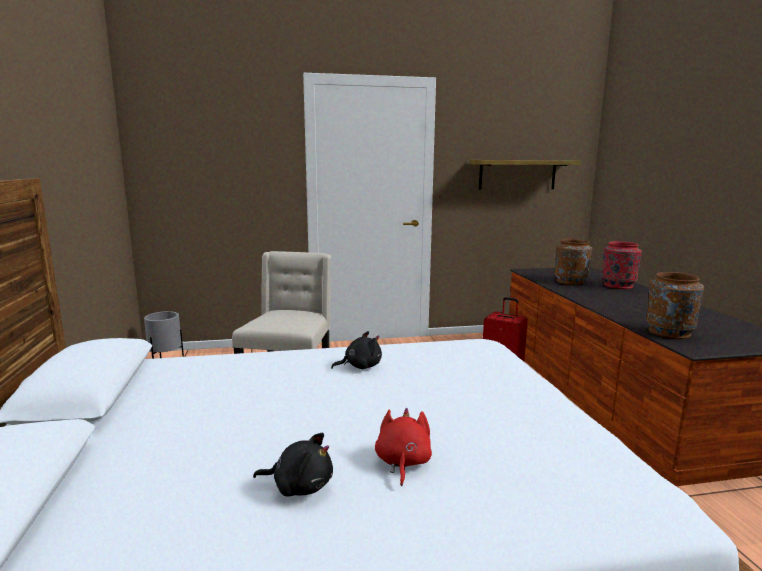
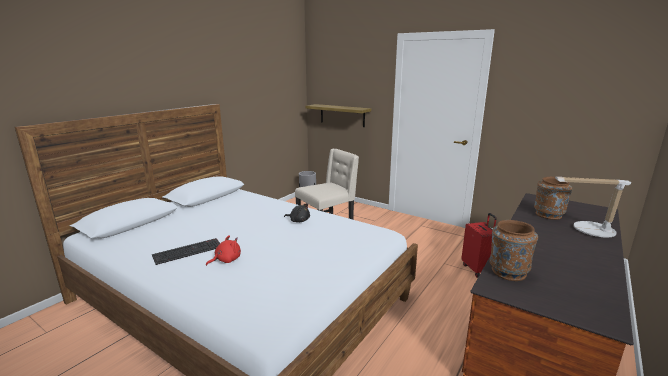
camera: 45 degrees right, 5 degrees up
black plush toy [253,433,333,497] -> keyboard [152,238,220,265]
shelf [470,160,581,190] -> shelf moved to [306,104,371,127]
red vase [602,241,642,289] -> table lamp [555,177,631,237]

